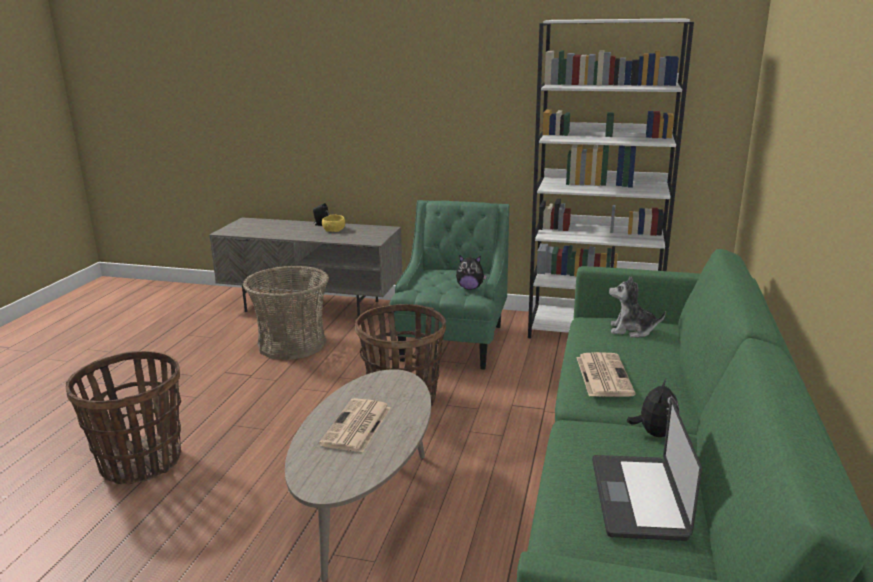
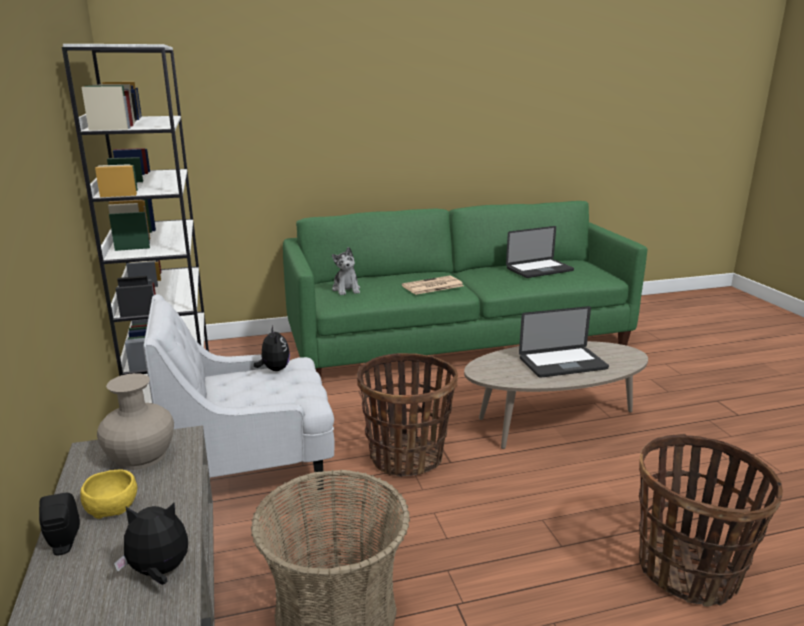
camera: 120 degrees left, 0 degrees up
newspaper [319,398,391,453] -> laptop [519,306,609,378]
green armchair [389,200,509,370] -> white armchair [143,294,335,490]
plush toy [627,377,679,437] -> plush toy moved to [114,503,188,585]
none -> beige vase [97,373,174,470]

